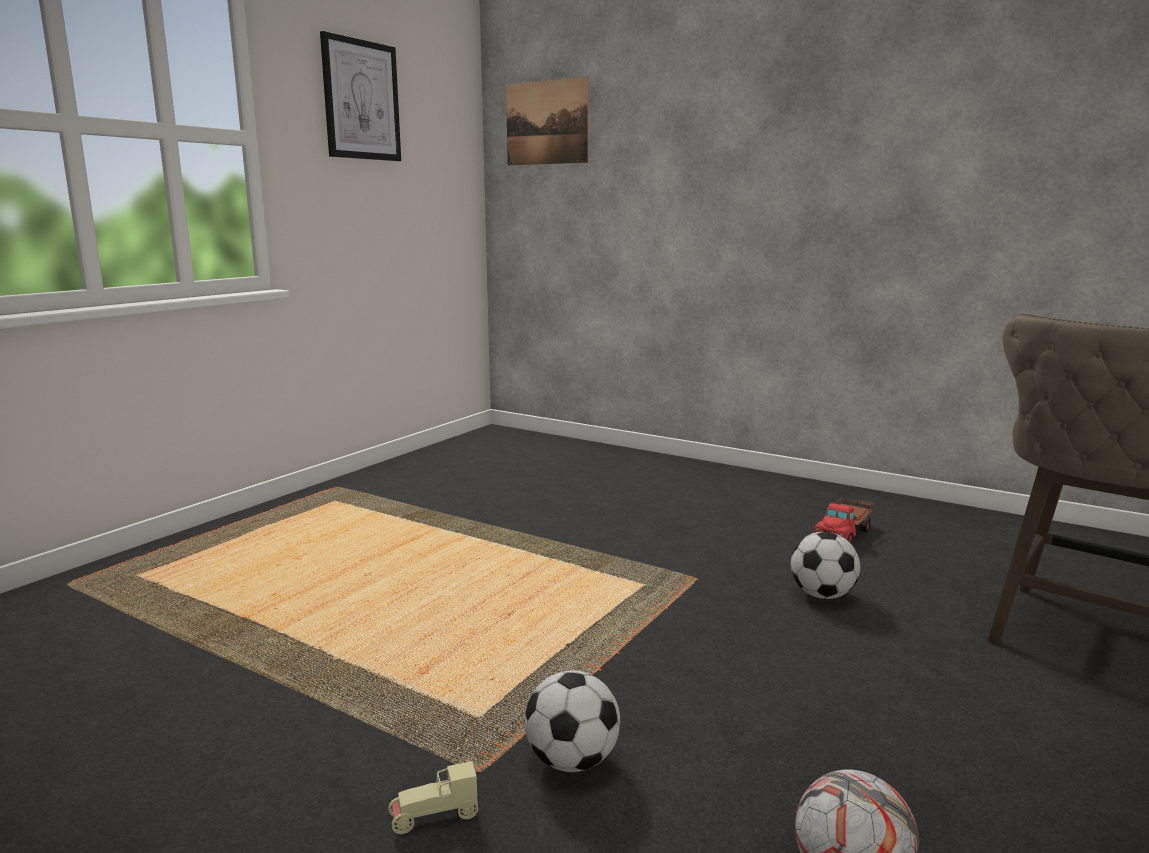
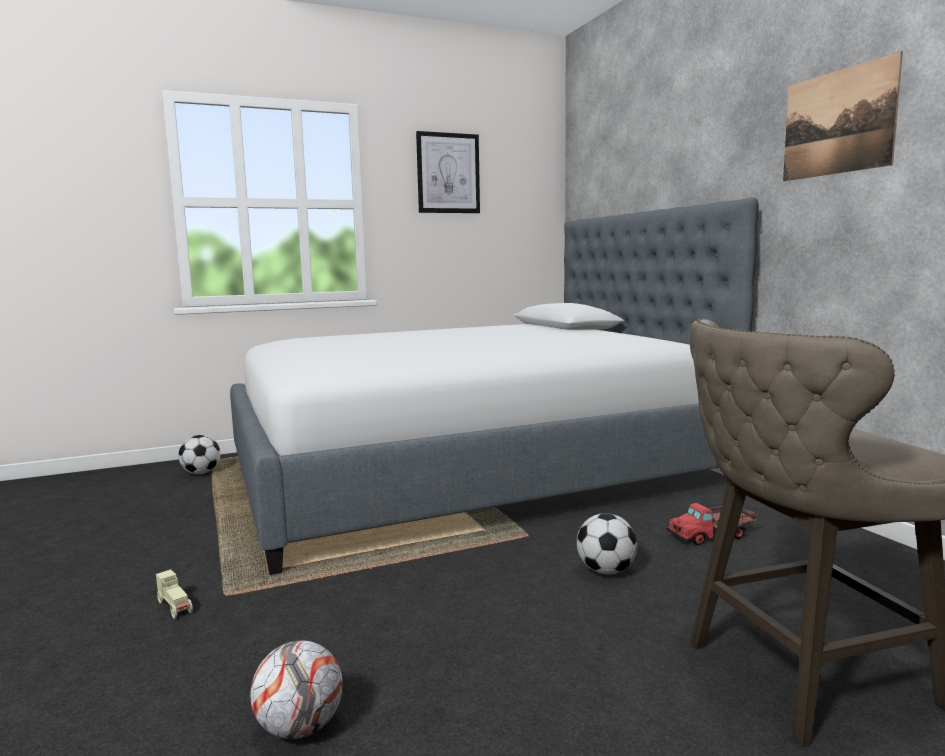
camera: 35 degrees right, 5 degrees down
beige toy car [388,761,478,834] -> beige toy car turned 150 degrees counterclockwise [156,569,193,619]
picture [506,77,589,166] -> picture moved to [783,51,903,181]
football [525,670,620,772] -> football moved to [178,435,221,474]
none -> bed [230,197,759,575]

